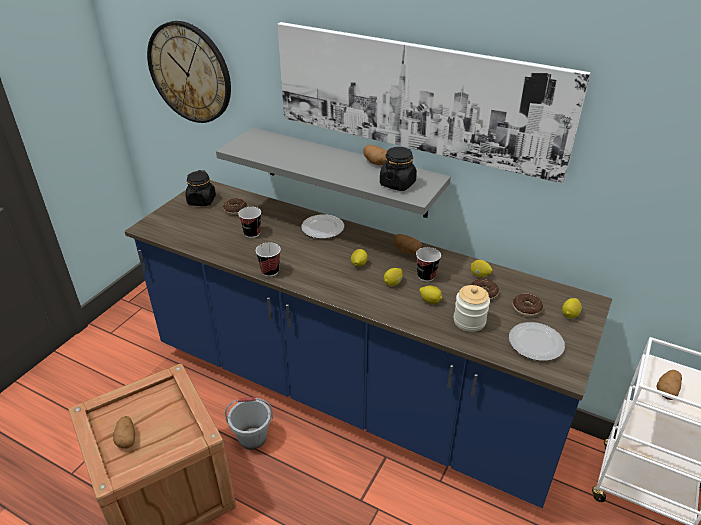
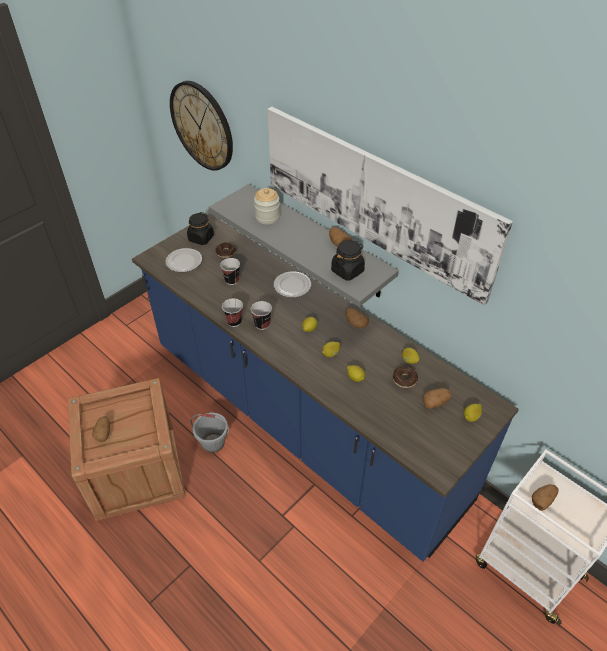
camera: 15 degrees right, 10 degrees up
cup [416,247,441,282] -> cup moved to [251,301,272,330]
jar [454,285,490,332] -> jar moved to [254,188,280,224]
plate [509,322,565,361] -> plate moved to [165,248,202,272]
donut [513,293,543,317] -> potato [423,388,452,409]

